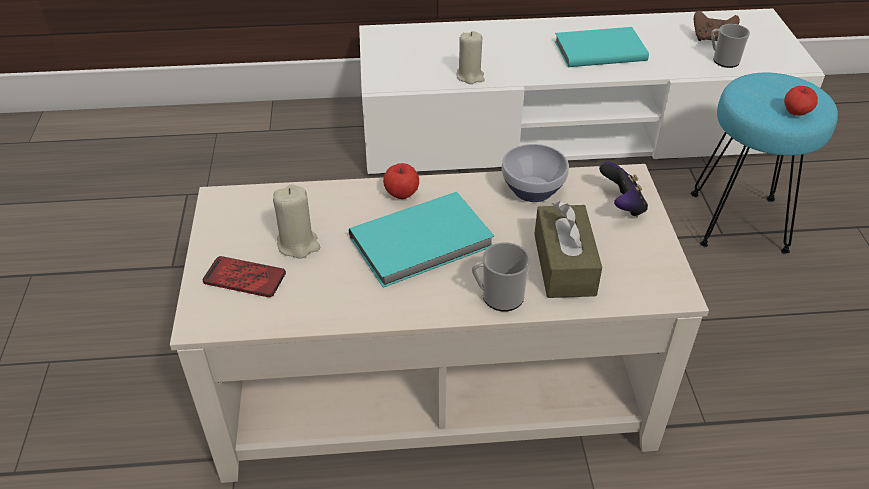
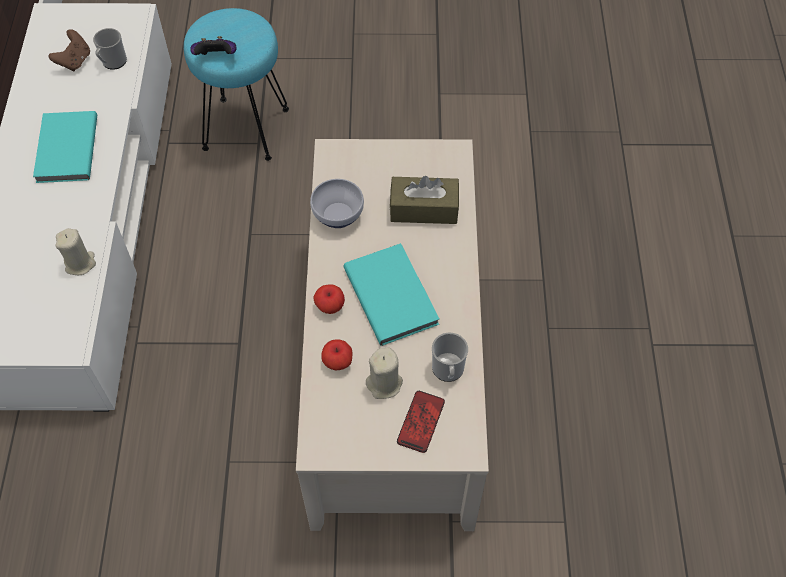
camera: 85 degrees left, 15 degrees up
mug [472,242,531,312] -> mug moved to [432,333,468,382]
game controller [599,162,648,217] -> game controller moved to [190,36,237,55]
apple [784,86,818,116] -> apple moved to [321,339,353,370]

